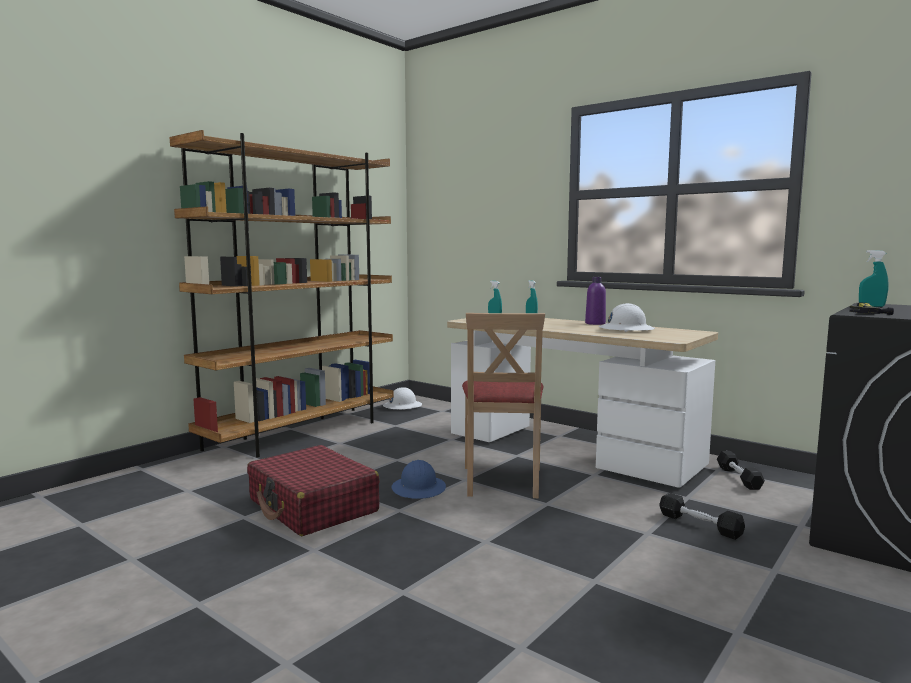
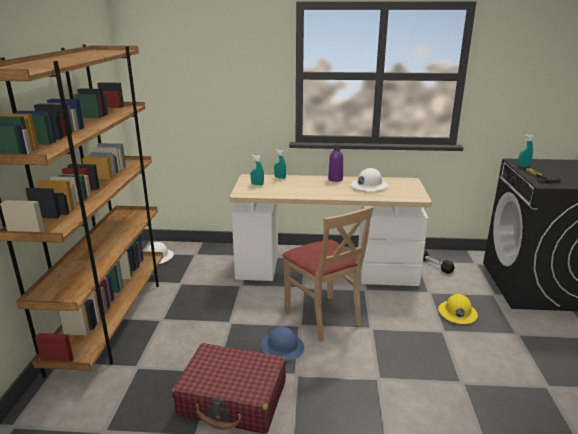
camera: 35 degrees left, 15 degrees up
black dumbbell [659,493,745,540] -> yellow hard hat [438,294,478,324]

